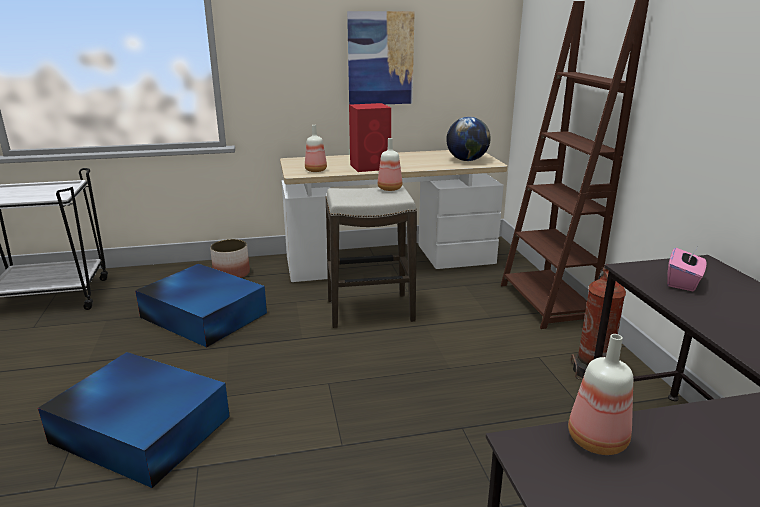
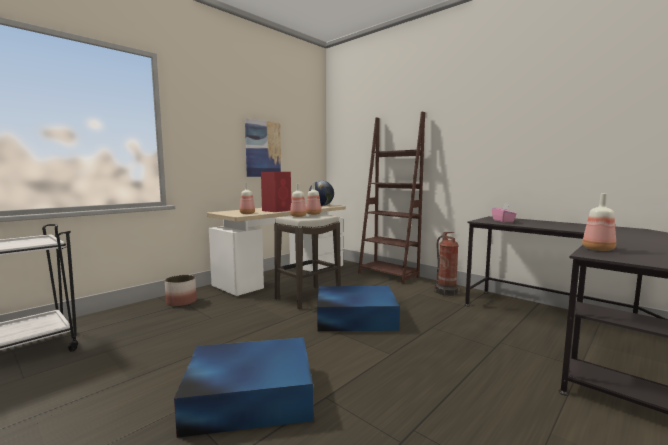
camera: 35 degrees left, 15 degrees down
blue storage box [135,264,267,347] -> blue storage box moved to [317,286,400,331]
none -> bottle [290,183,306,217]

